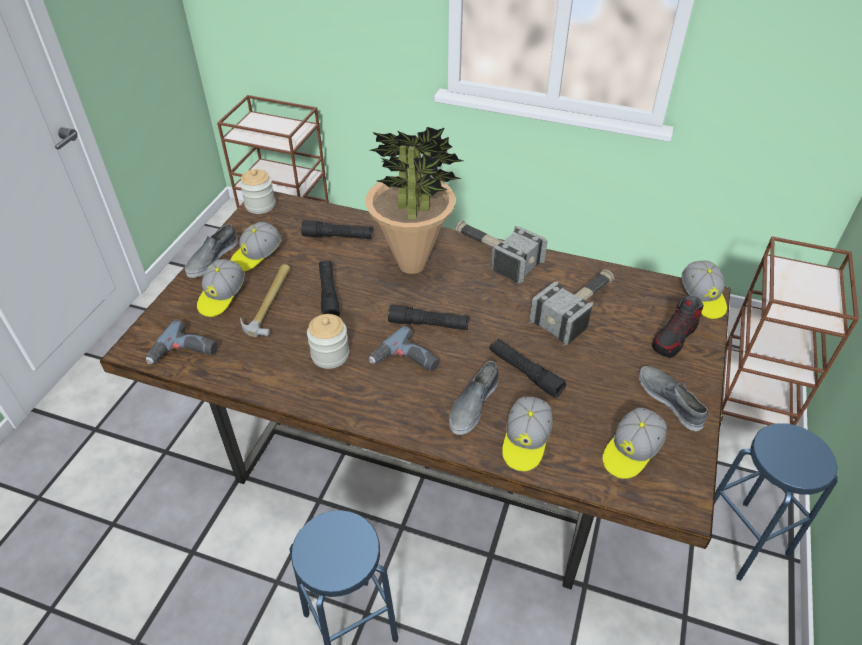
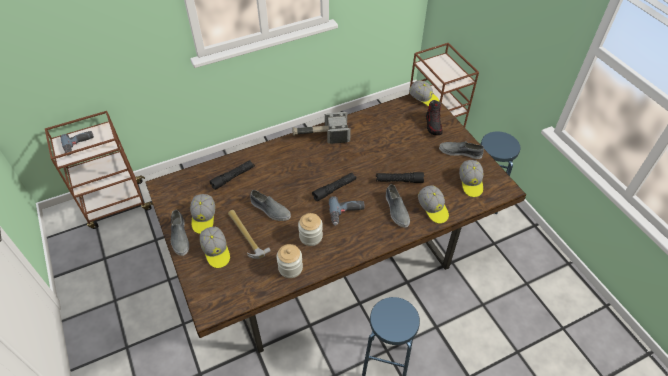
camera: 45 degrees left, 5 degrees up
power drill [146,320,218,364] -> power drill moved to [60,131,94,156]
jar [240,169,276,214] -> jar moved to [276,244,303,278]
black flashlight [319,260,340,317] -> grey shoe [250,190,291,221]
potted plant [365,127,463,274] -> none
hammer [529,269,614,346] -> none

